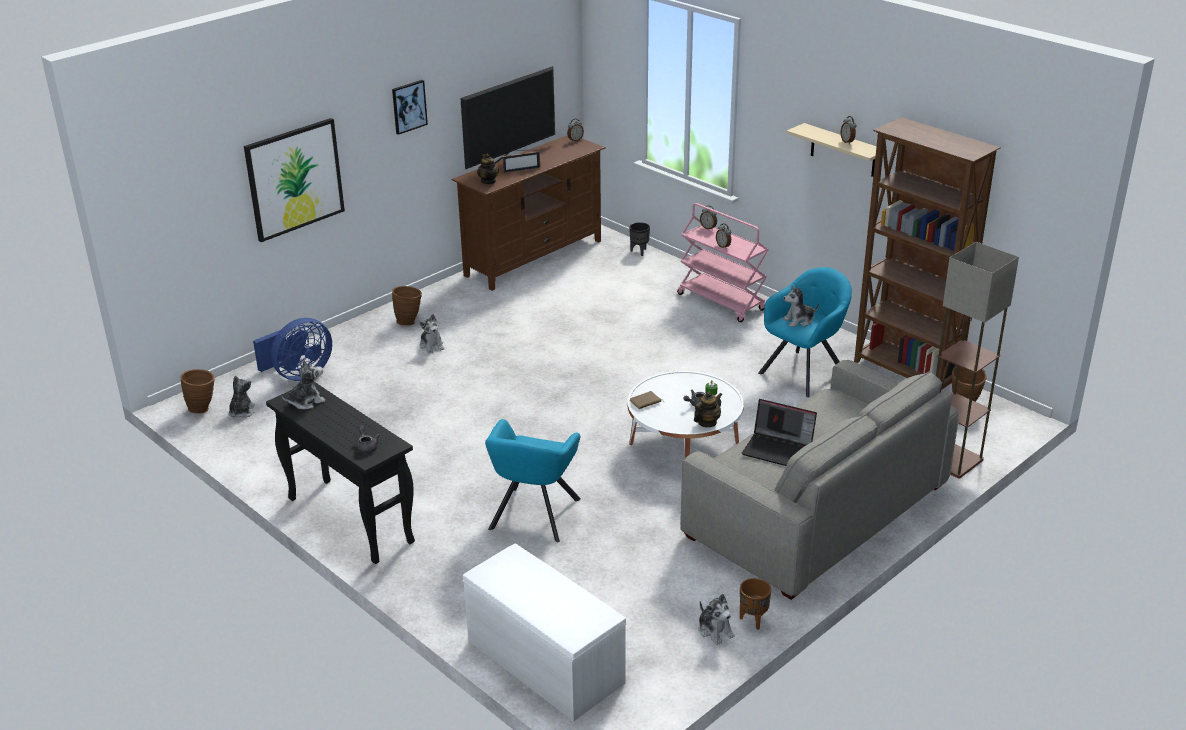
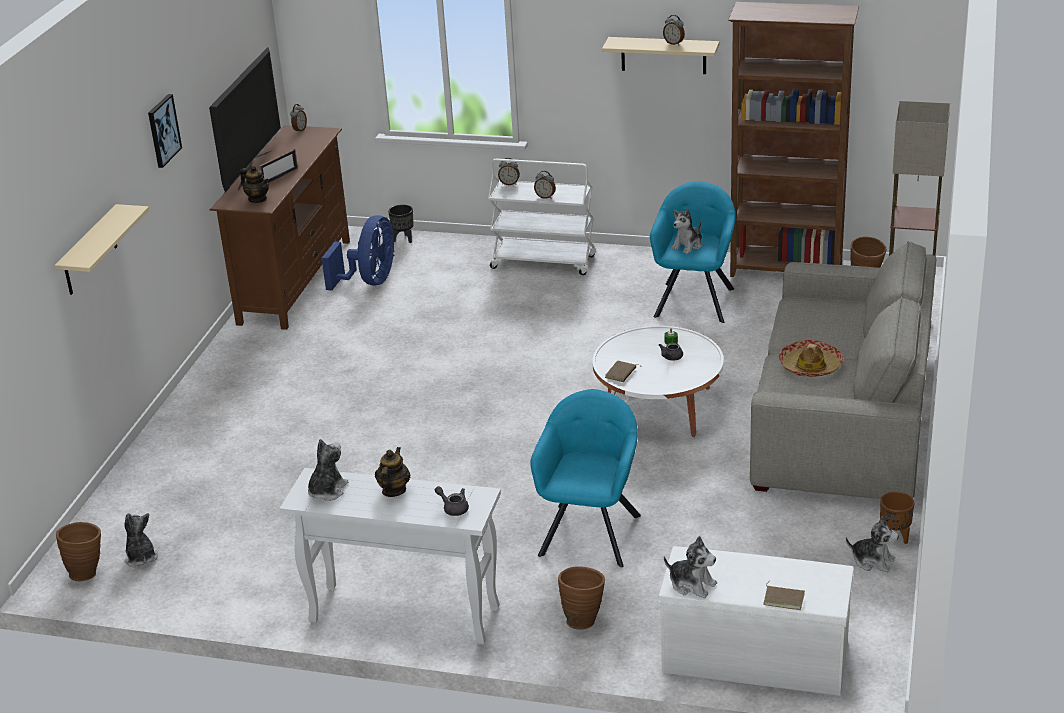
camera: 30 degrees left, 0 degrees up
picture [244,118,345,242] -> beige shelf [54,204,149,295]
blue fan [253,318,332,381] -> blue fan moved to [322,215,395,290]
black console table [266,382,415,564] -> white console table [280,468,501,645]
brown vase [392,286,422,326] -> brown vase moved to [558,567,605,630]
plush toy [419,314,444,353] -> plush toy moved to [664,536,717,598]
turquoise armchair [485,419,581,543] -> turquoise armchair turned 150 degrees counterclockwise [530,389,641,567]
pink cart [677,203,769,322] -> white cart [488,159,596,275]
teapot [694,392,722,427] -> teapot moved to [375,447,410,497]
laptop [742,399,817,466] -> hat [778,340,844,377]
none -> brown book [763,582,805,610]

